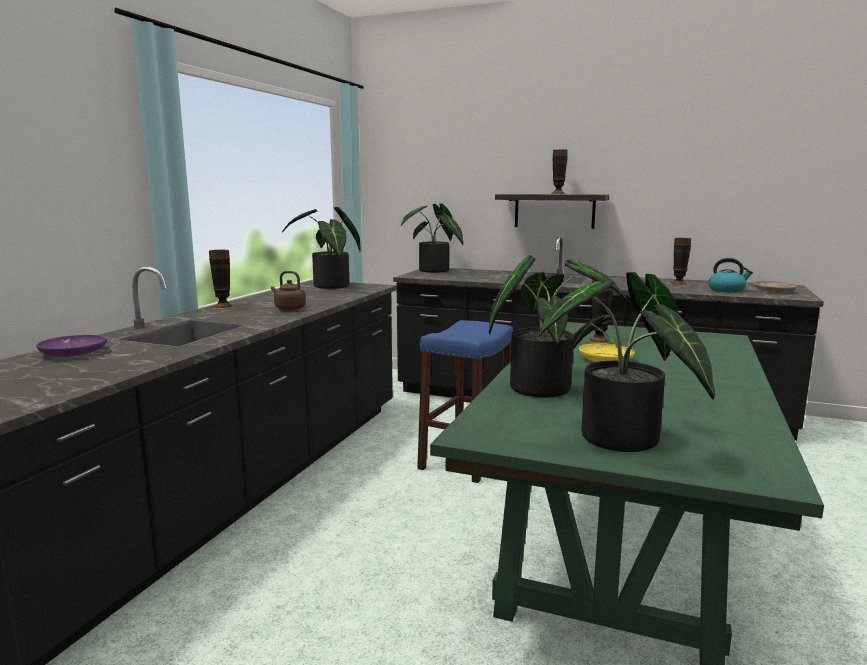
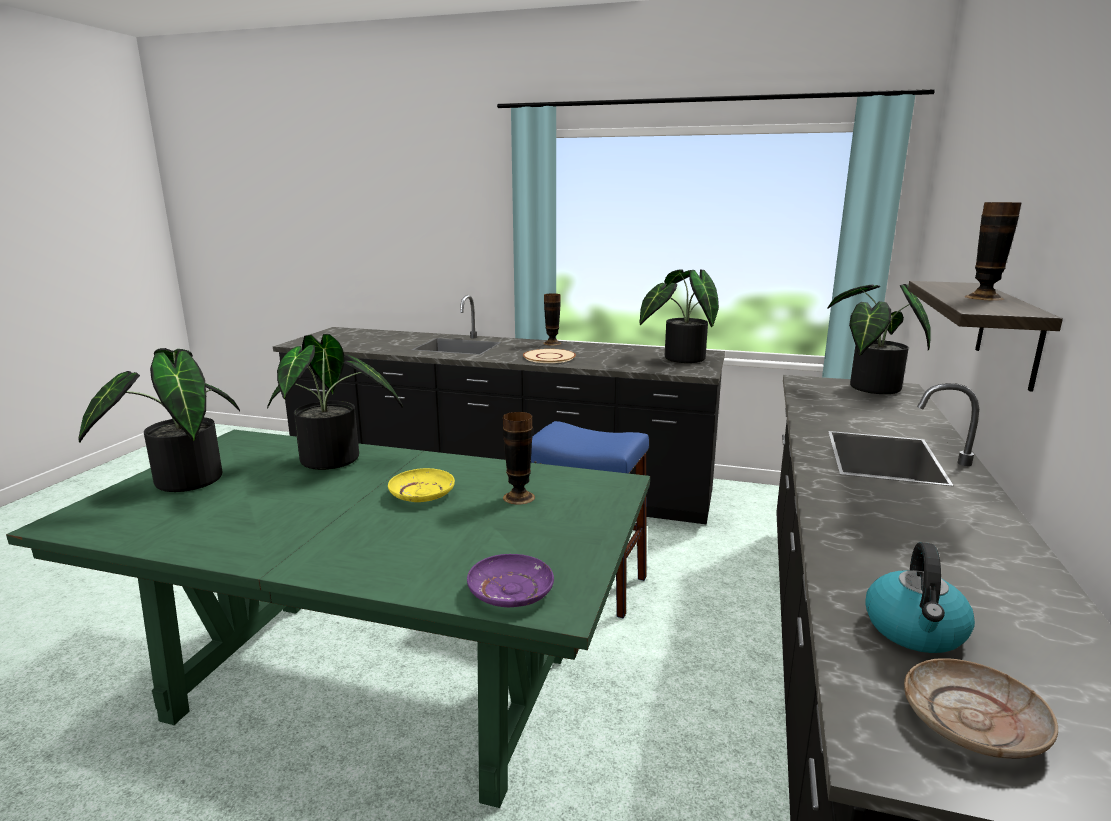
camera: 85 degrees right, 5 degrees up
purple plate [36,335,107,357] -> purple plate moved to [467,554,554,607]
brown kettle [271,271,306,310] -> beige plate [523,349,576,363]
vase [670,238,691,286] -> none

